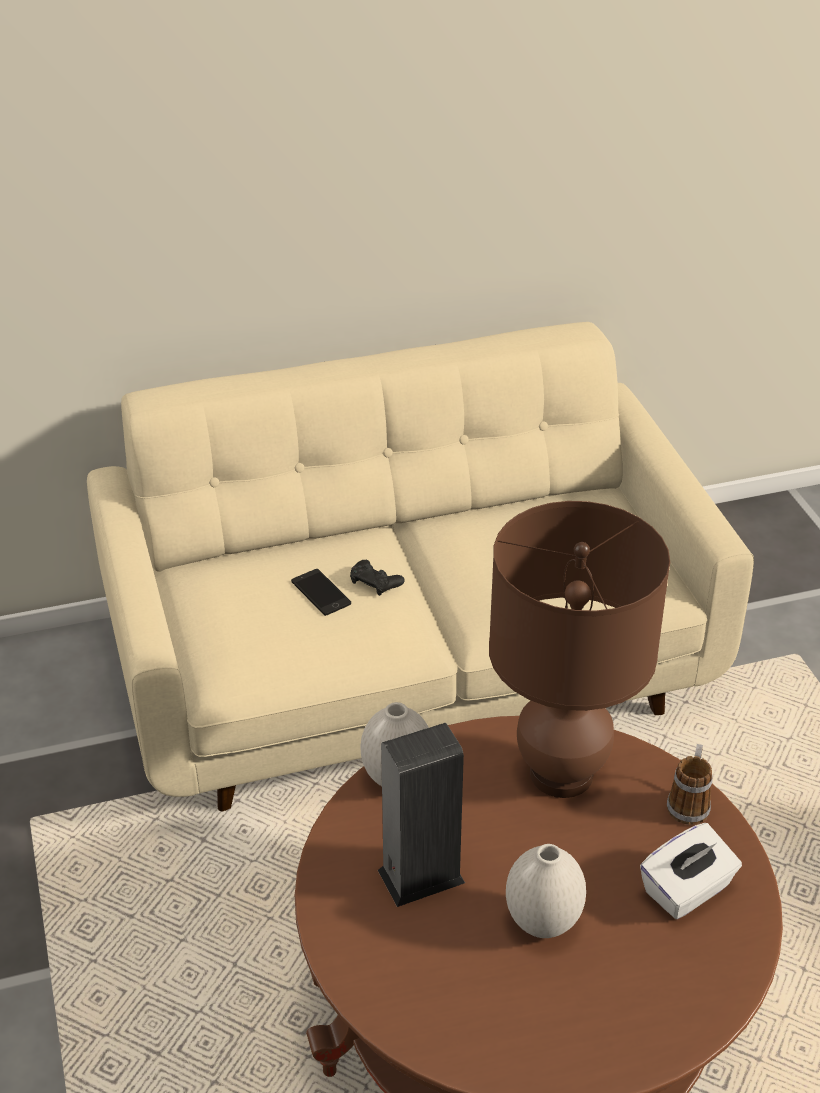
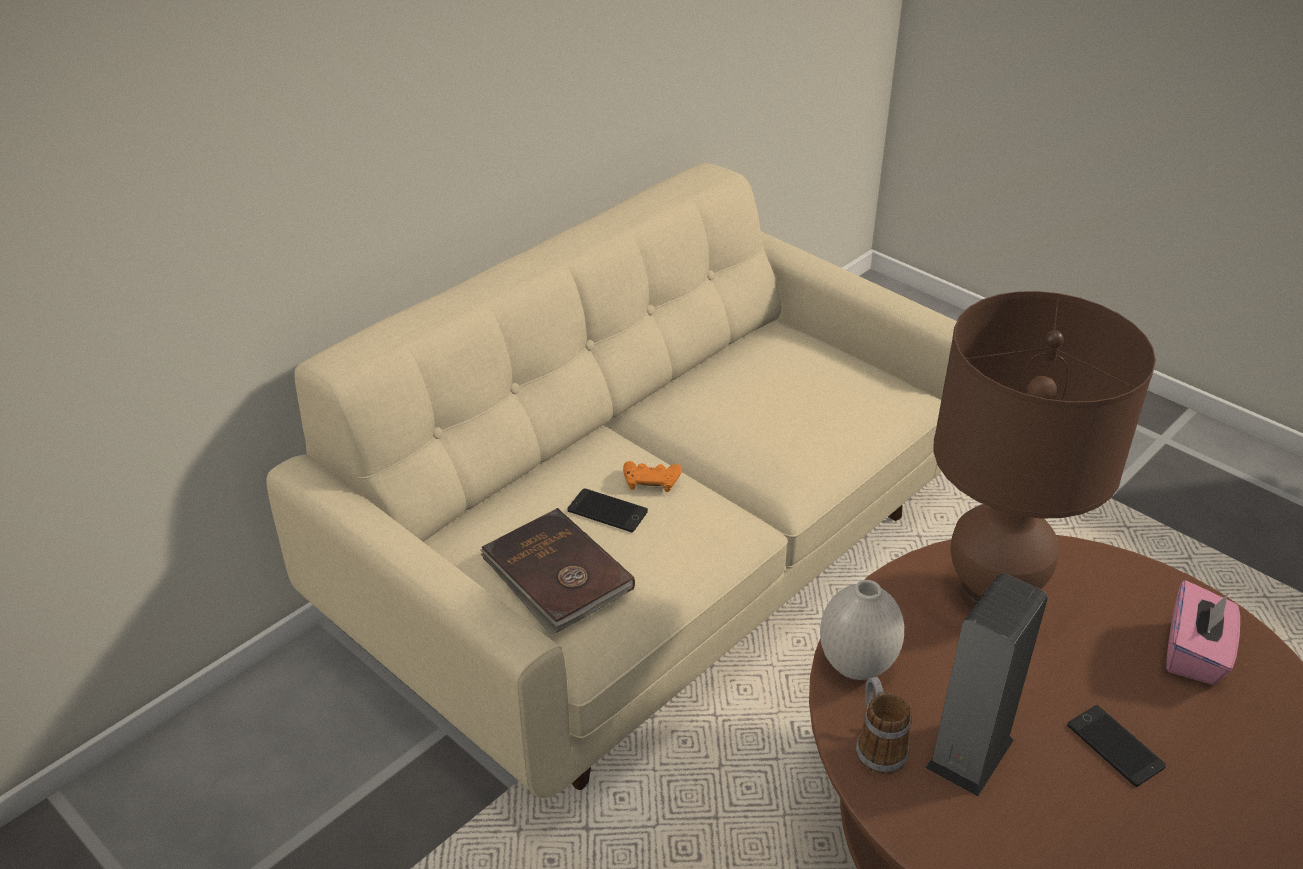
camera: 30 degrees left, 0 degrees up
black game controller [350,560,405,596] -> orange game controller [623,461,682,492]
white vase [506,844,586,938] -> phone [1067,705,1166,787]
white tissue box [640,823,742,919] -> pink tissue box [1166,580,1240,685]
mug [667,744,712,825] -> mug moved to [856,677,911,775]
none -> brown book [480,508,635,634]

